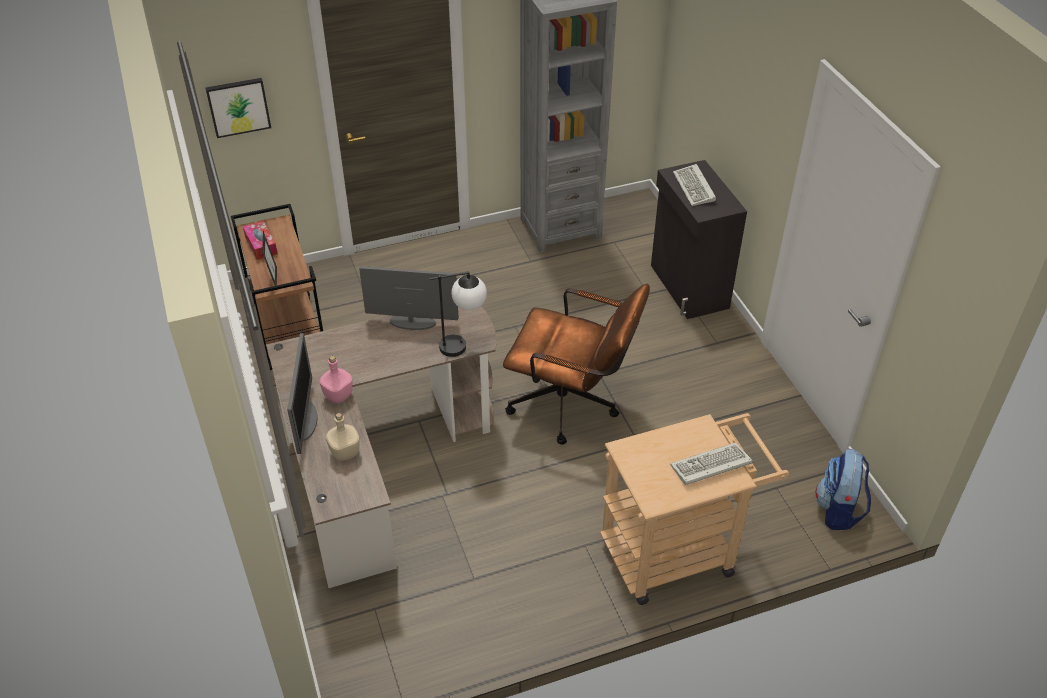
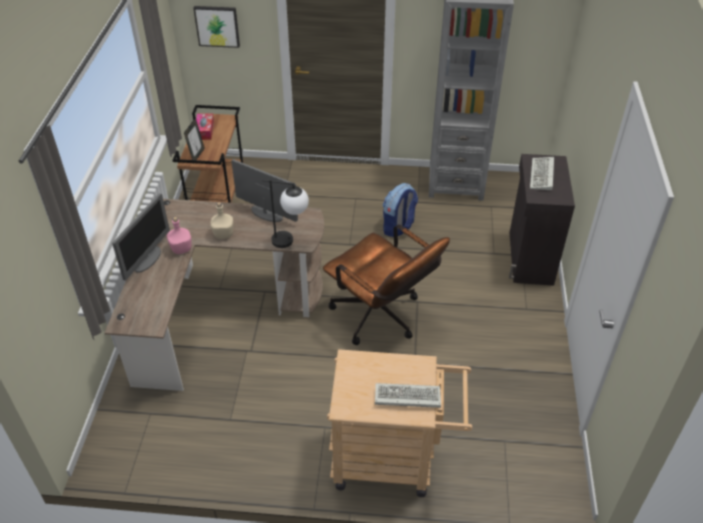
camera: 25 degrees right, 0 degrees up
beige bottle [326,413,360,461] -> beige bottle moved to [211,202,233,239]
backpack [815,449,871,530] -> backpack moved to [383,183,418,237]

